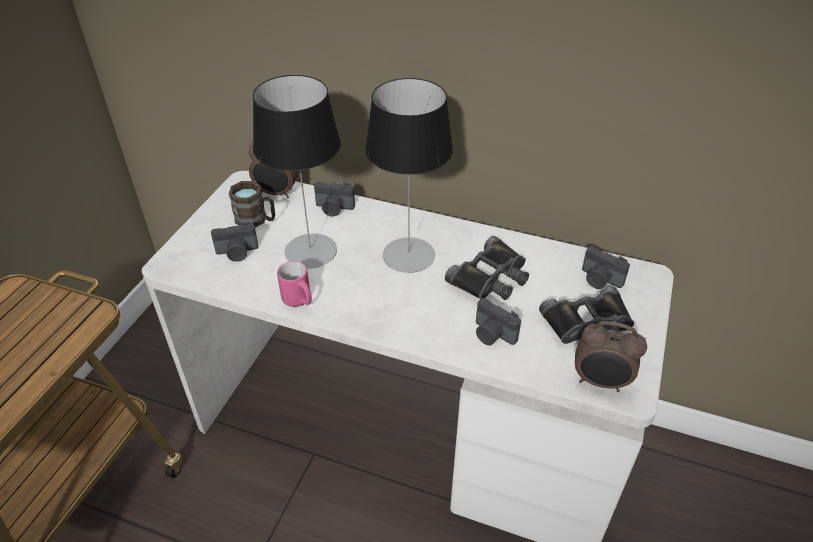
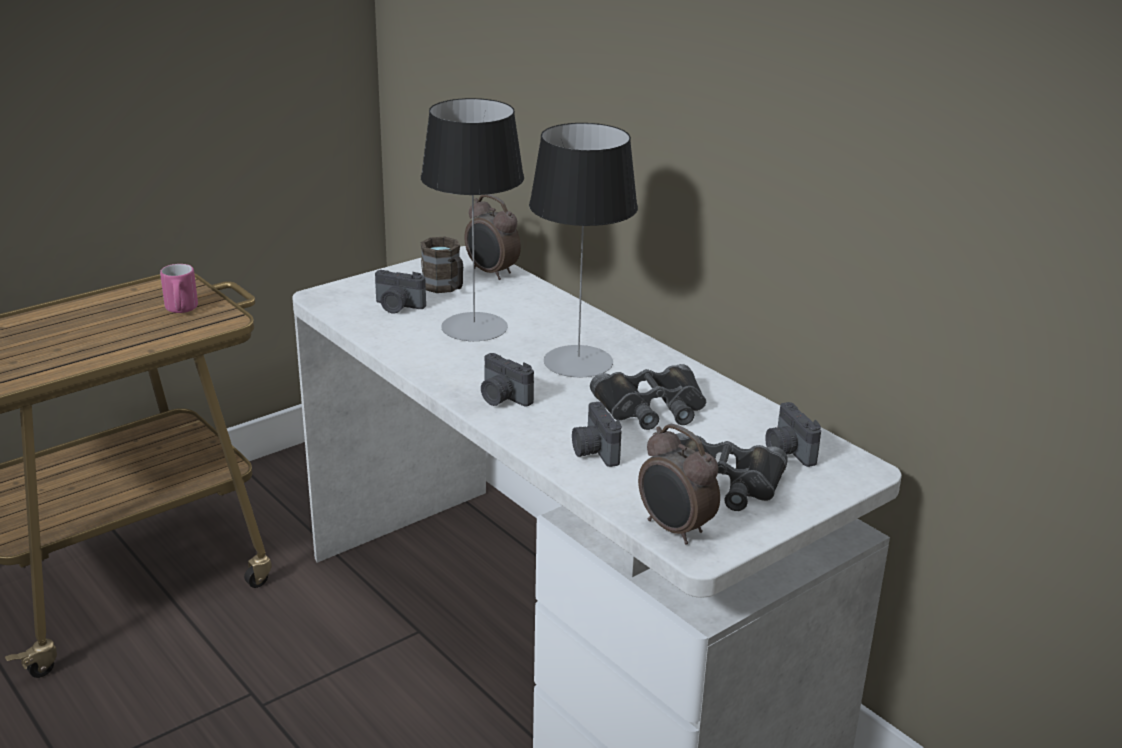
camera: 30 degrees right, 15 degrees down
pink mug [277,261,312,307] -> pink mug moved to [160,264,198,313]
camera [314,182,355,217] -> camera moved to [481,353,534,407]

